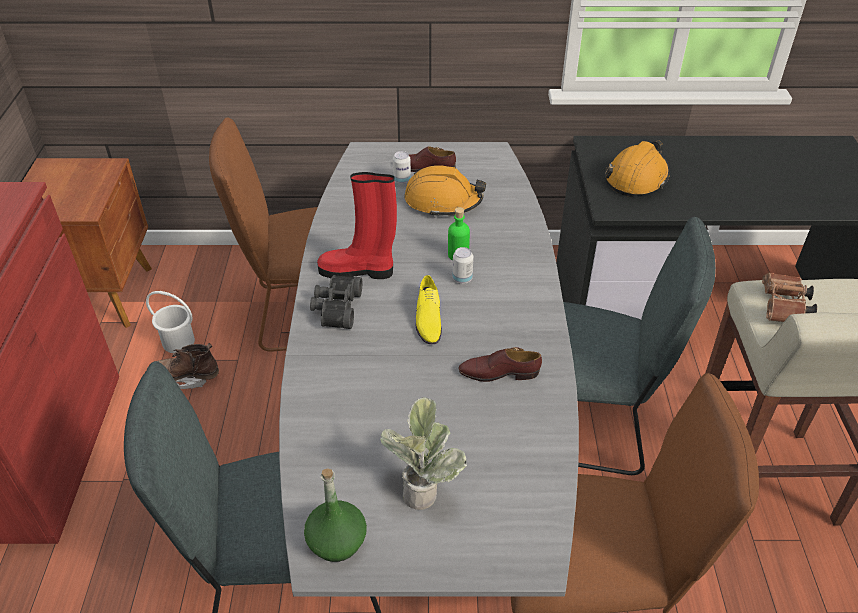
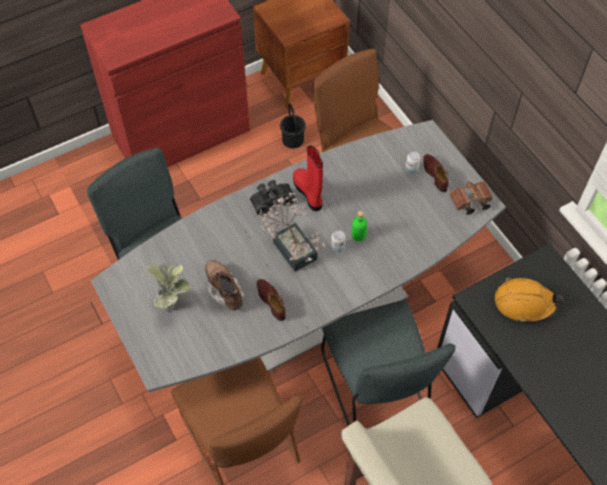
camera: 60 degrees right, 15 degrees up
white bucket [146,291,195,353] -> black bucket [280,104,306,148]
brown boot [147,343,219,389] -> brown boot moved to [205,260,245,311]
green bottle [304,468,367,562] -> none
orange hard hat [404,165,486,217] -> none
yellow shoe [416,275,442,344] -> potted plant [259,192,326,272]
brown binoculars [762,273,817,322] -> brown binoculars moved to [449,181,493,215]

